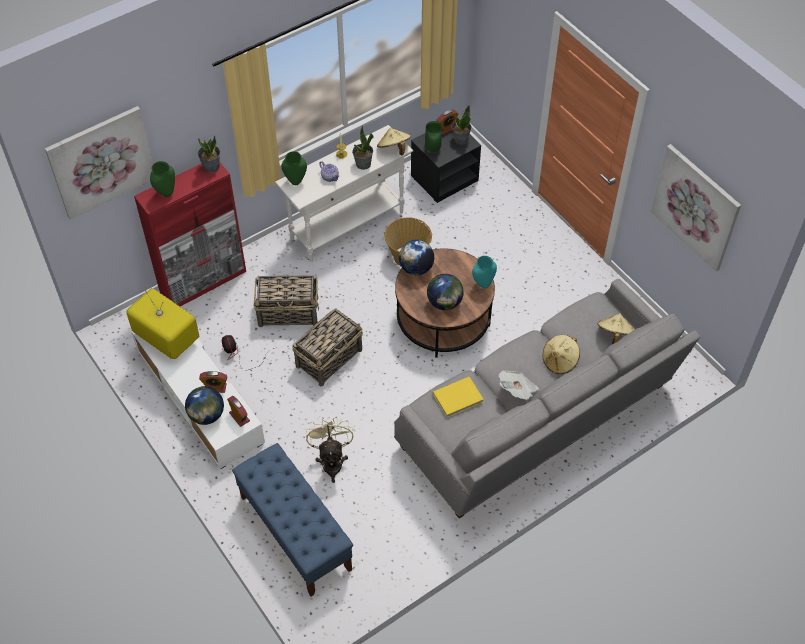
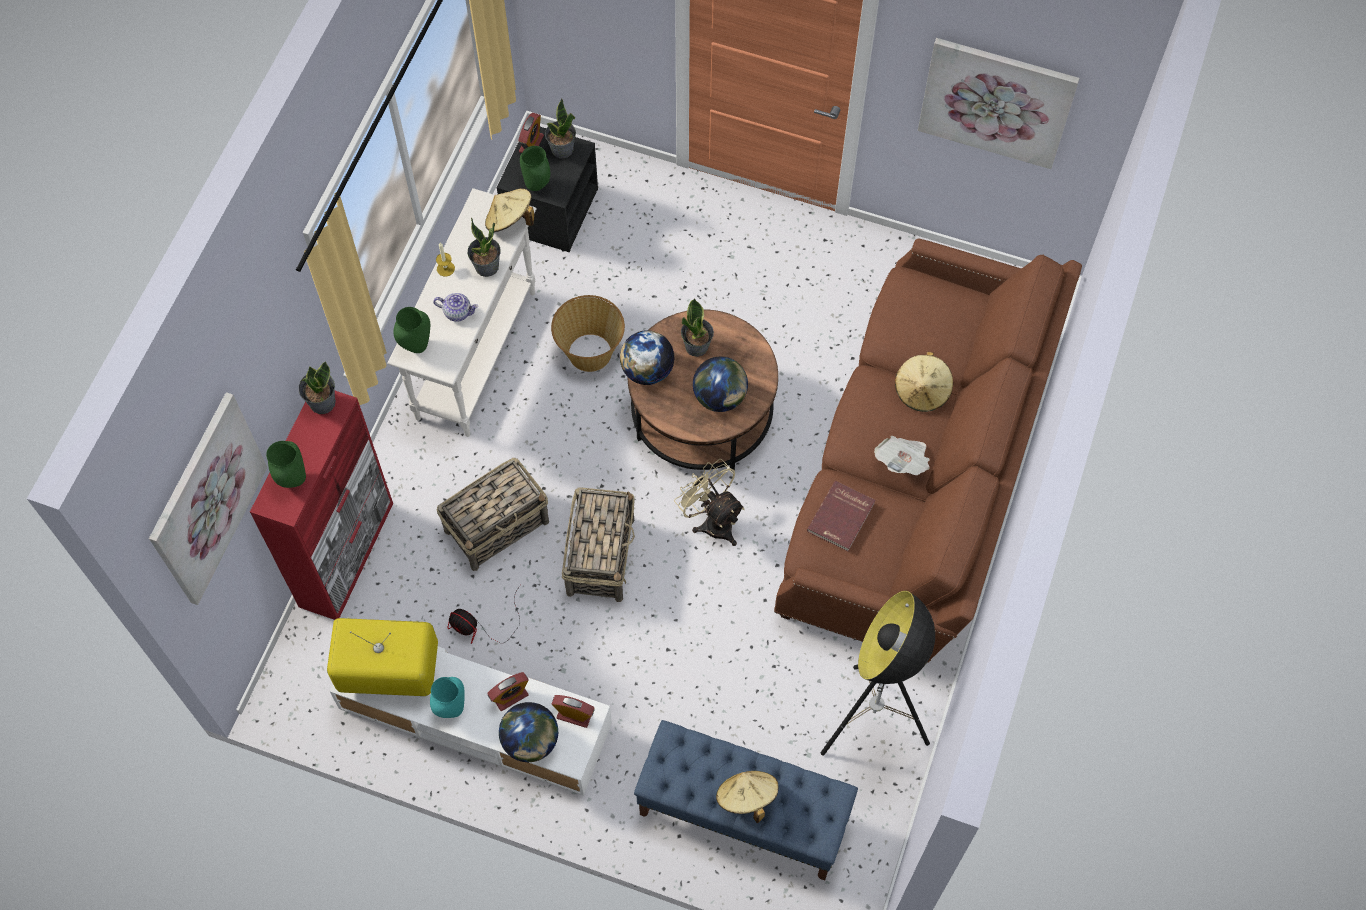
camera: 35 degrees left, 10 degrees up
beige fan [306,416,353,483] -> beige fan moved to [674,459,745,546]
grey sofa [394,279,700,518] -> brown sofa [774,238,1082,663]
yellow book [433,377,484,417] -> red book [807,481,875,552]
turquoise vase [472,256,497,288] -> turquoise vase moved to [430,677,465,718]
beige hat [598,313,635,344] -> beige hat moved to [716,771,778,823]
none -> potted plant [681,298,714,357]
none -> floor lamp [821,591,935,756]

